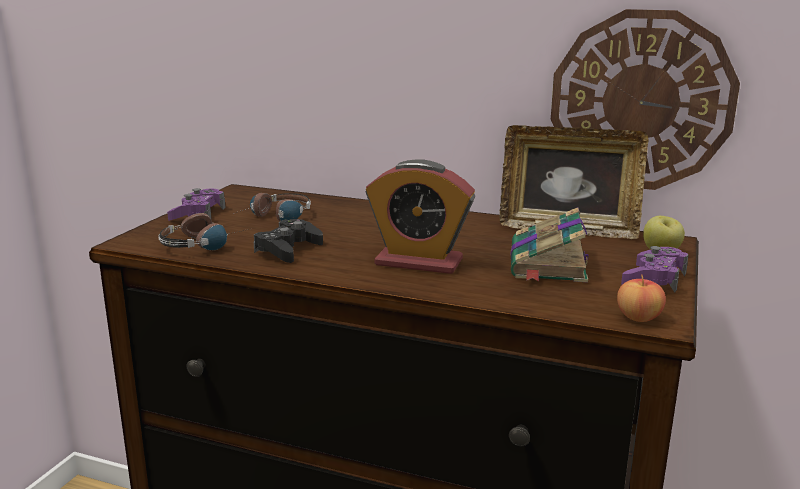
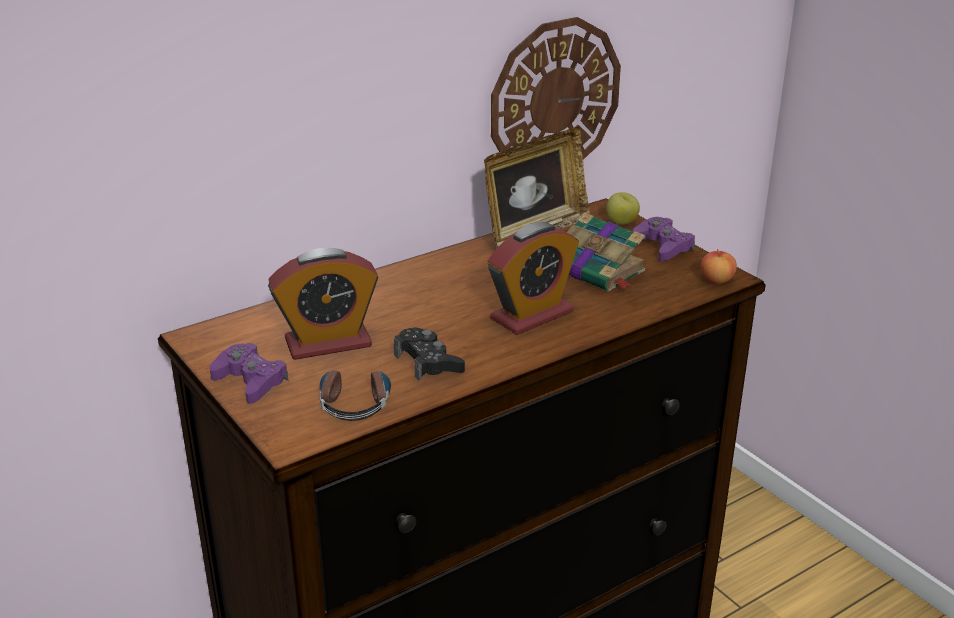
camera: 55 degrees left, 10 degrees up
headphones [233,193,311,222] -> alarm clock [268,248,378,360]

